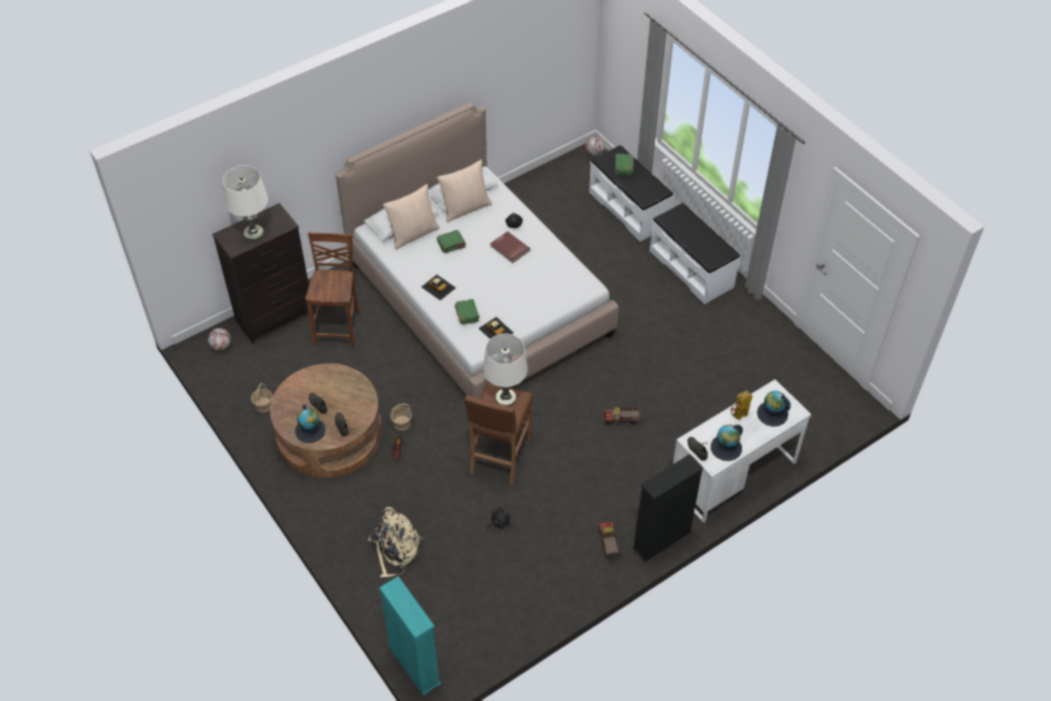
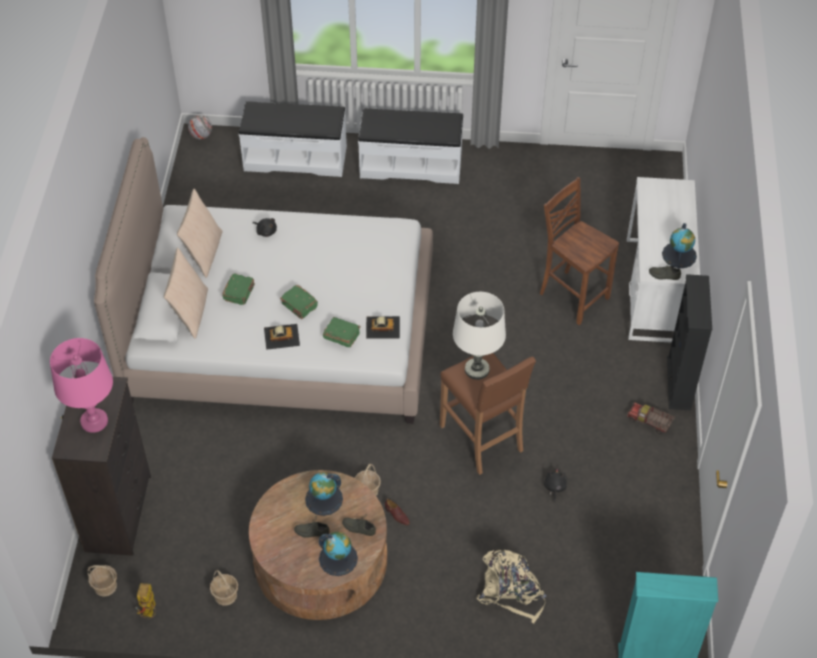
camera: 50 degrees left, 0 degrees up
football [208,328,231,351] -> basket [88,565,117,597]
white table lamp [222,165,268,241] -> pink table lamp [50,338,113,433]
brown chair [305,232,359,347] -> brown chair moved to [540,177,619,325]
red book [490,231,531,263] -> none
toy truck [604,406,642,425] -> none
green book [615,154,633,176] -> green book moved to [280,285,318,319]
toy robot [730,390,752,420] -> toy robot moved to [135,583,156,618]
globe [757,391,791,427] -> globe moved to [305,472,343,516]

